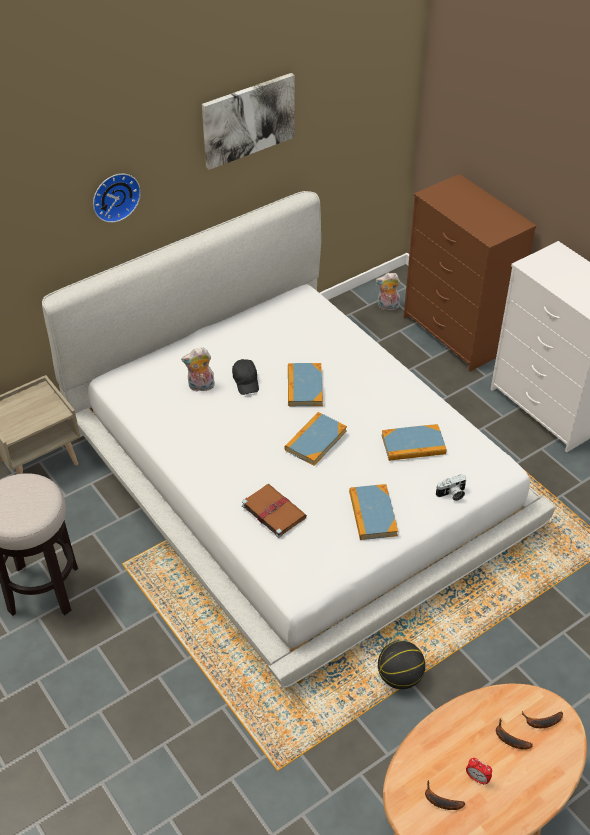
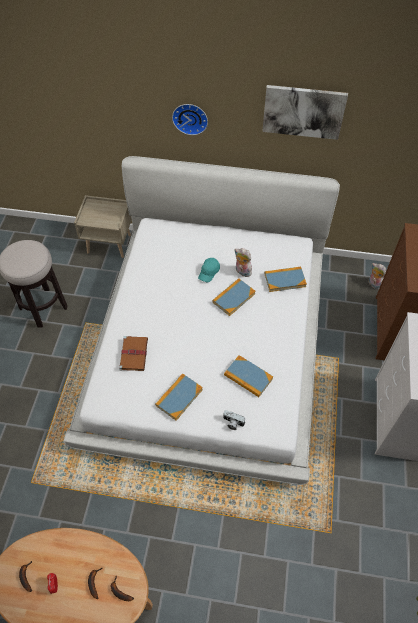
camera: 45 degrees right, 10 degrees up
plush toy [181,347,215,391] -> plush toy moved to [234,248,252,277]
black cap [232,359,259,395] -> turquoise cap [198,258,220,282]
book [285,412,347,466] -> book moved to [264,267,307,292]
basketball [378,641,425,689] -> none

